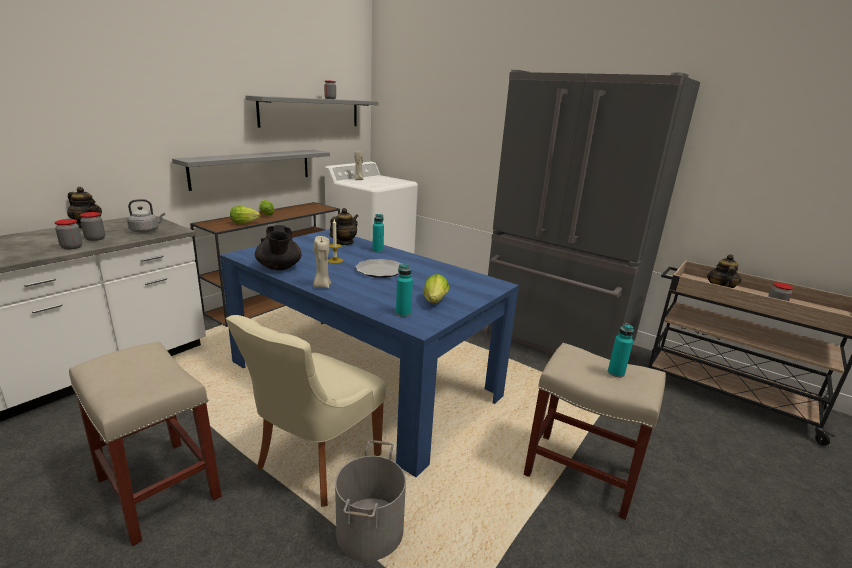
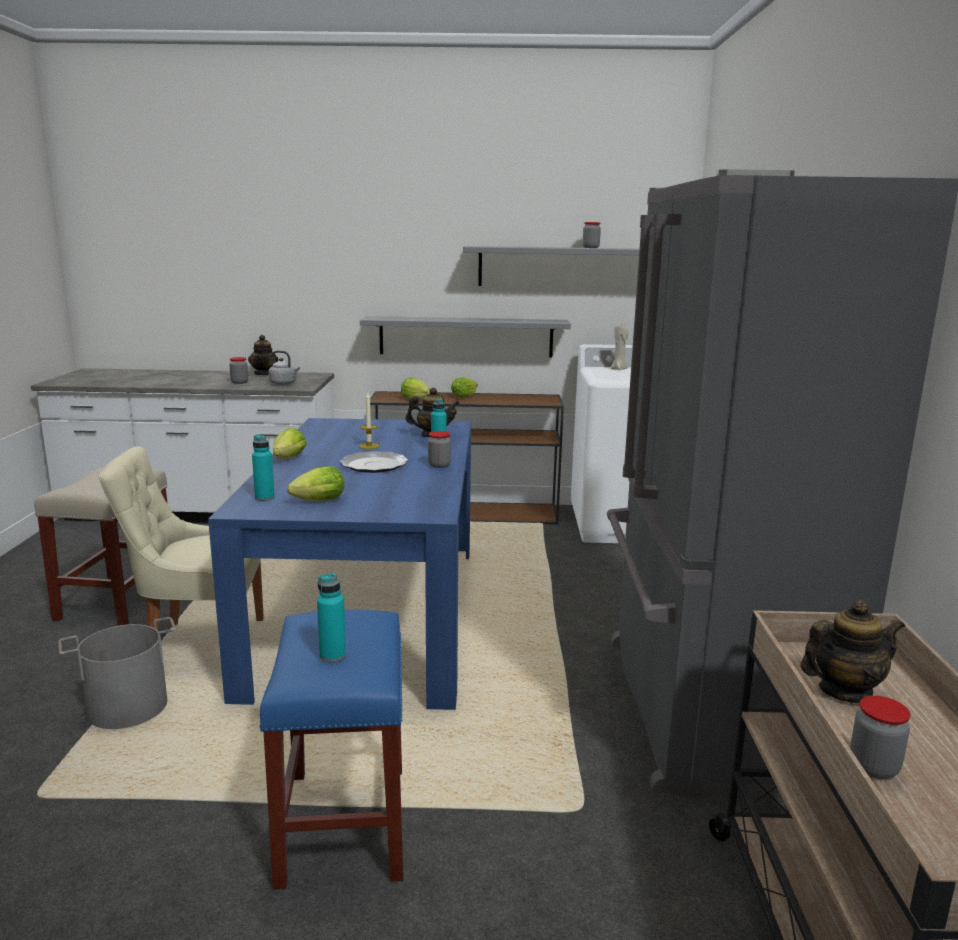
camera: 55 degrees right, 5 degrees down
jar [55,219,82,250] -> jar moved to [428,431,451,468]
black teapot [255,225,301,270] -> none
beige candle [313,236,331,288] -> lettuce [273,428,307,459]
beige stool [524,343,666,520] -> blue stool [259,610,403,889]

